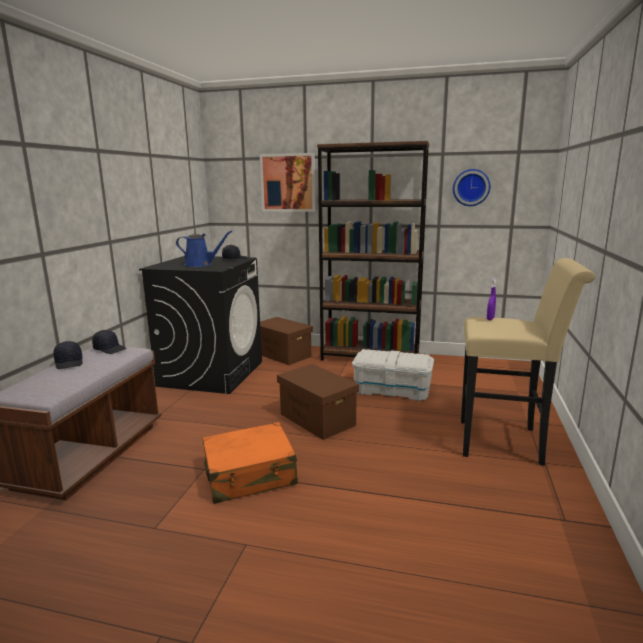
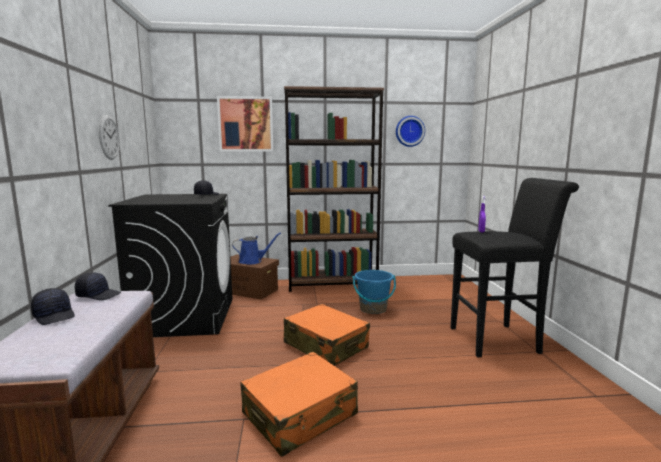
camera: 20 degrees left, 5 degrees down
blue watering can [176,230,232,267] -> blue watering can moved to [232,233,281,265]
brown storage box [277,364,359,440] -> orange suitcase [284,304,370,366]
white storage box [352,349,434,401] -> blue bucket [353,270,396,314]
beige stool [461,258,596,466] -> black stool [450,178,579,357]
none -> wall clock [99,115,120,160]

